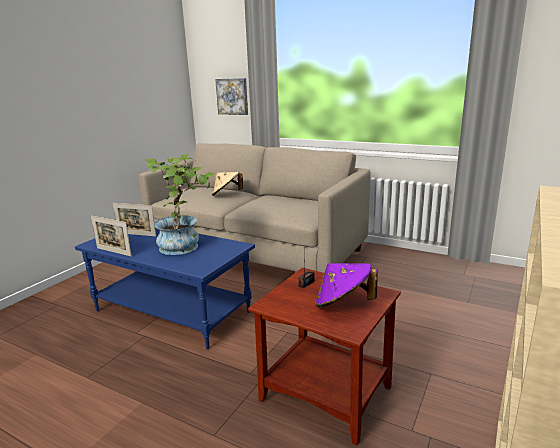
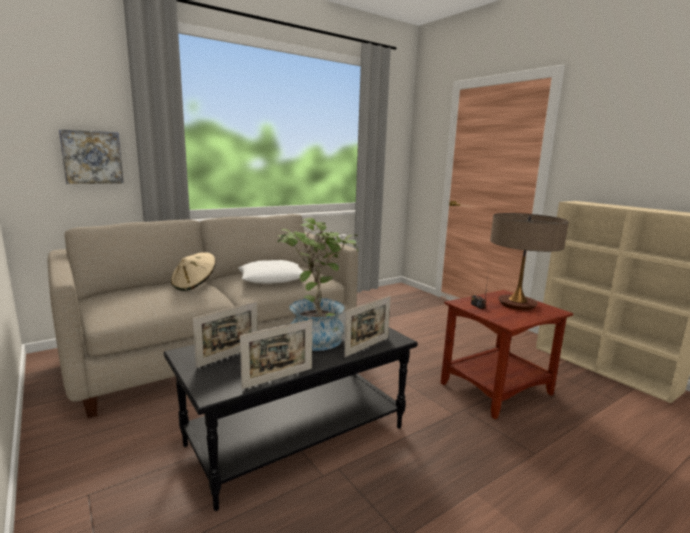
camera: 65 degrees left, 5 degrees down
blue coffee table [75,227,255,349] -> black coffee table [164,311,418,511]
purple hat [315,263,378,308] -> table lamp [490,213,569,310]
none -> white pillow [238,260,304,284]
none -> picture frame [344,296,391,357]

